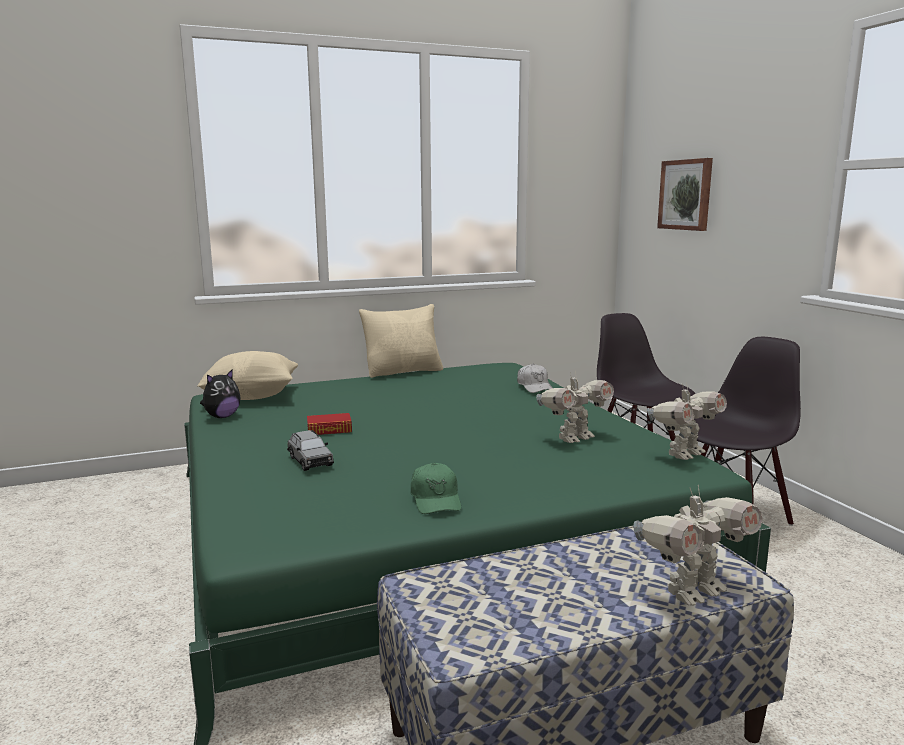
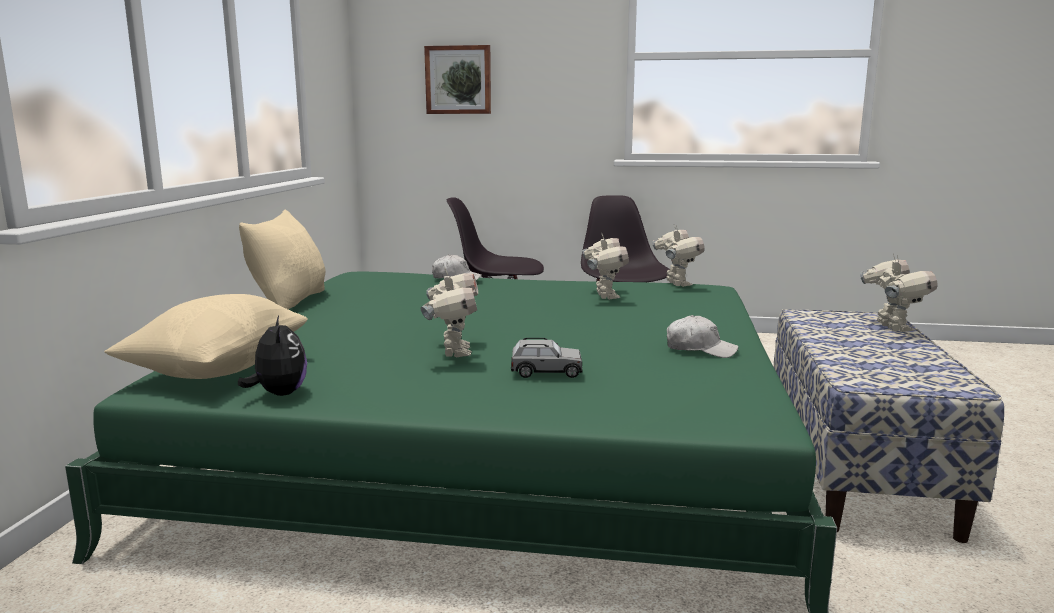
camera: 60 degrees left, 0 degrees up
book [307,413,352,435] -> toy robot [421,268,478,357]
green cap [410,463,461,514] -> white cap [667,315,738,358]

